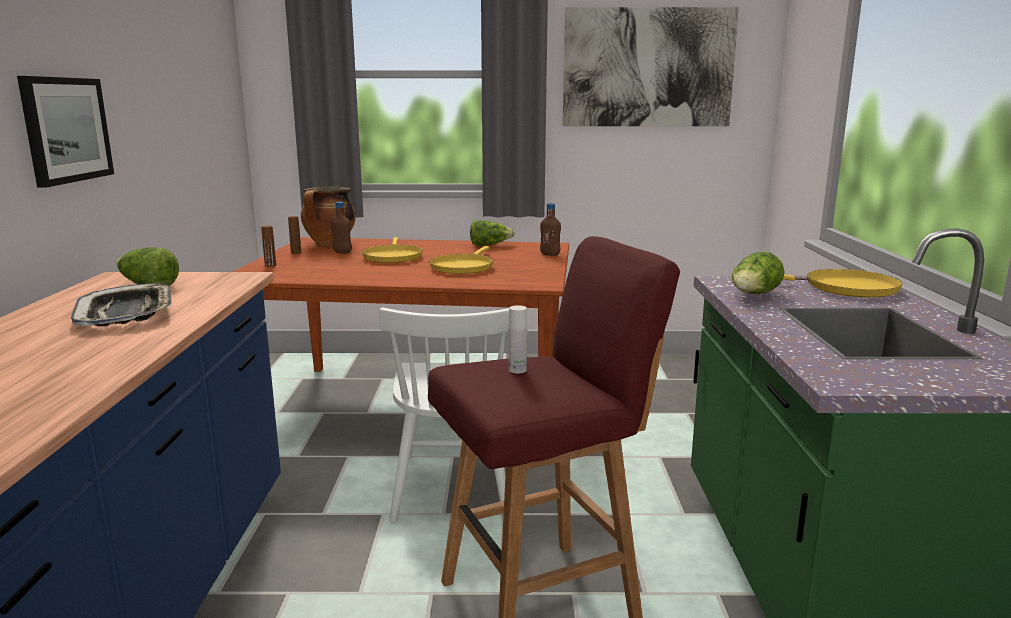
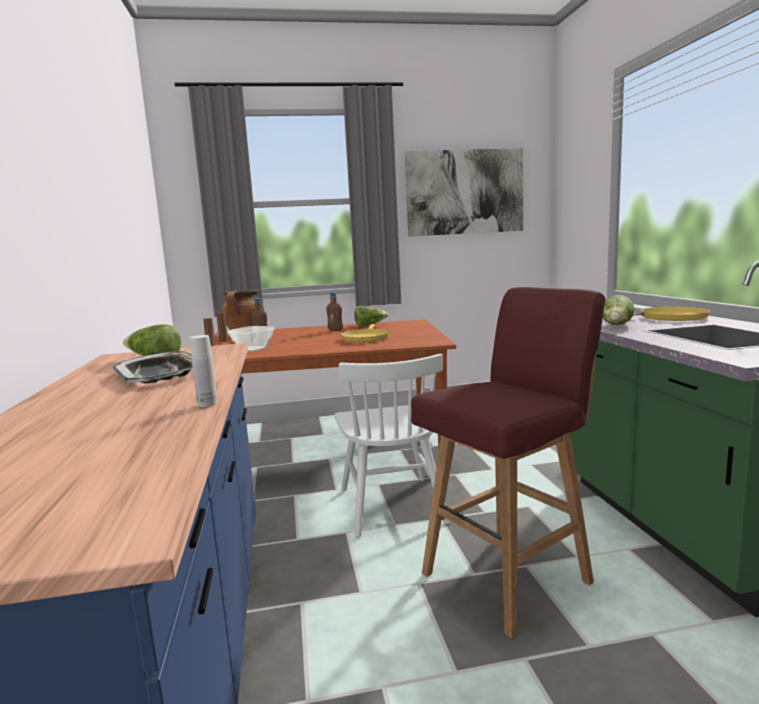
camera: 10 degrees left, 5 degrees down
picture [17,76,114,188] -> none
yellow frying pan [362,237,423,263] -> none
white bottle [509,305,527,374] -> white bottle moved to [190,335,217,407]
brown bottle [540,203,561,256] -> brown bottle moved to [326,292,343,331]
none -> bowl [227,326,275,352]

